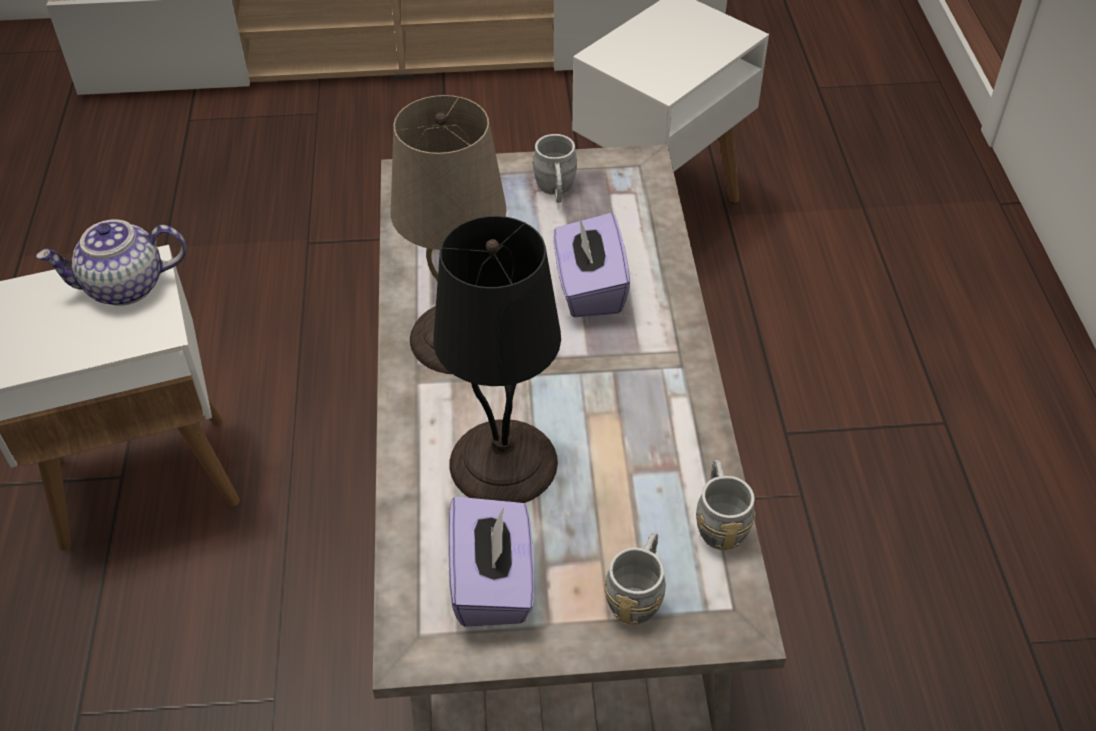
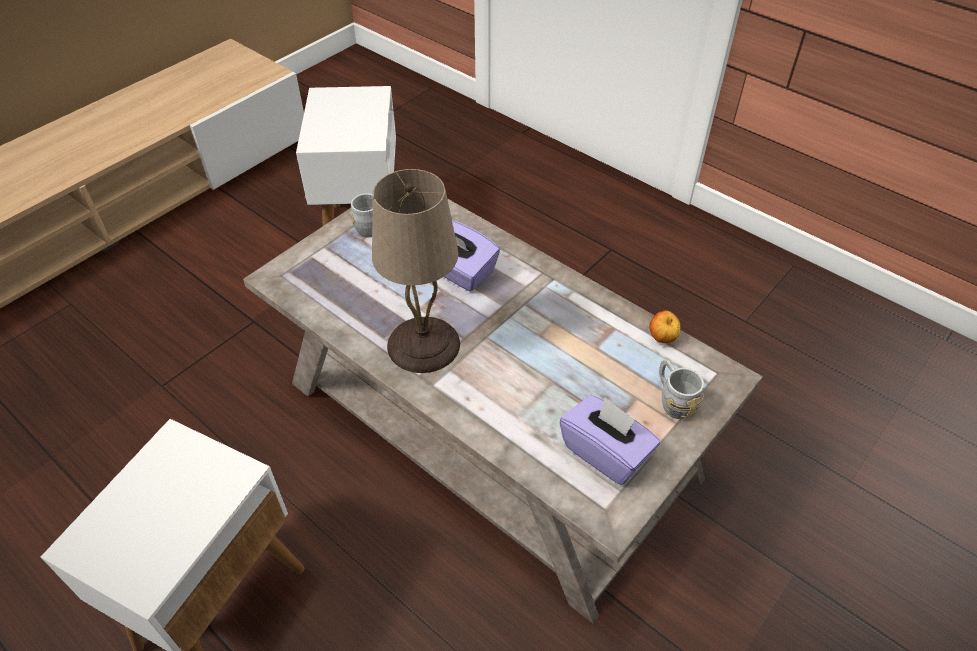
camera: 45 degrees left, 0 degrees up
teapot [36,219,187,306] -> none
black table lamp [433,216,561,503] -> none
grey mug [696,460,755,551] -> apple [650,310,680,343]

